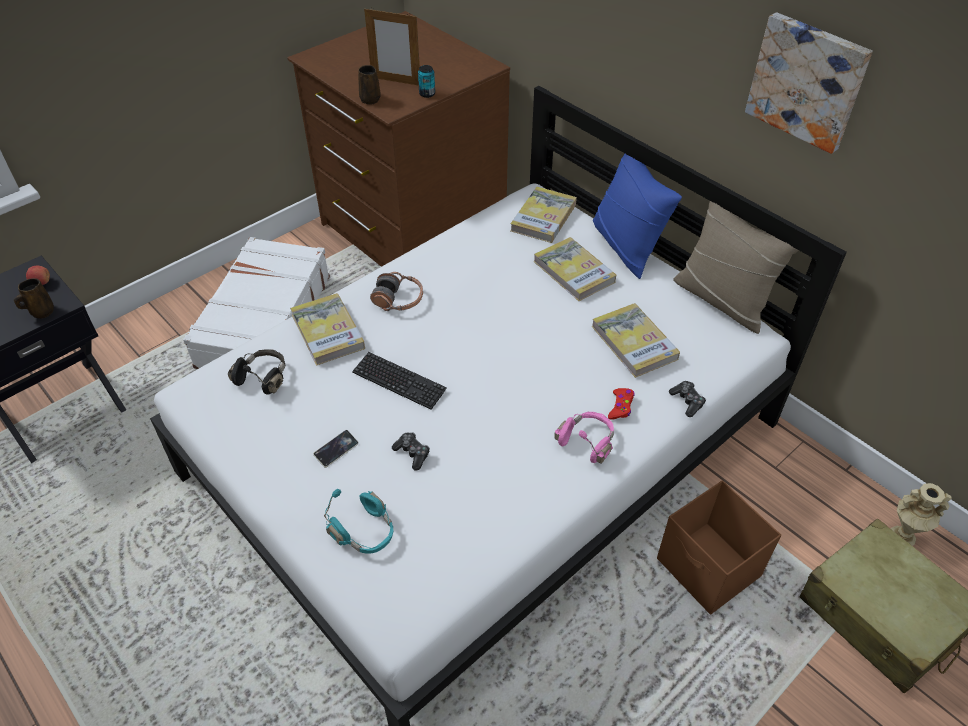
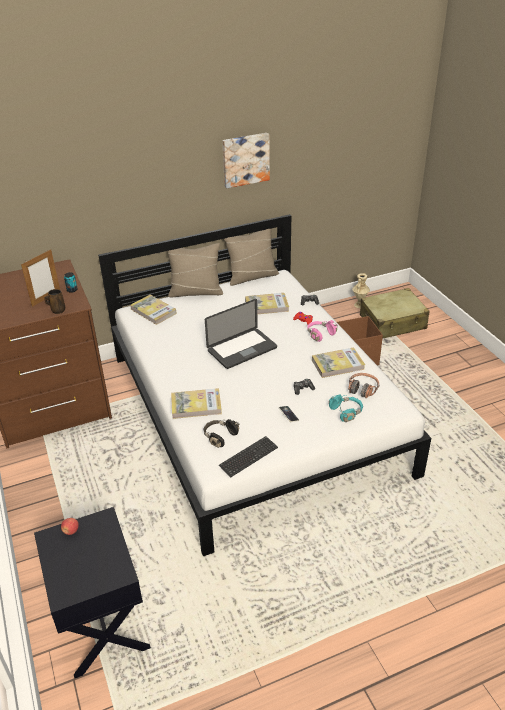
camera: 70 degrees left, 10 degrees down
brown mug [14,278,54,319] -> none
white suitcase [183,237,330,369] -> none
keyboard [352,352,447,410] -> keyboard moved to [219,436,278,478]
headphones [370,272,423,311] -> headphones moved to [348,373,380,398]
book [534,237,616,301] -> book moved to [312,347,365,378]
blue pillow [593,154,682,279] -> beige pillow [167,243,223,297]
none -> laptop [205,299,277,369]

